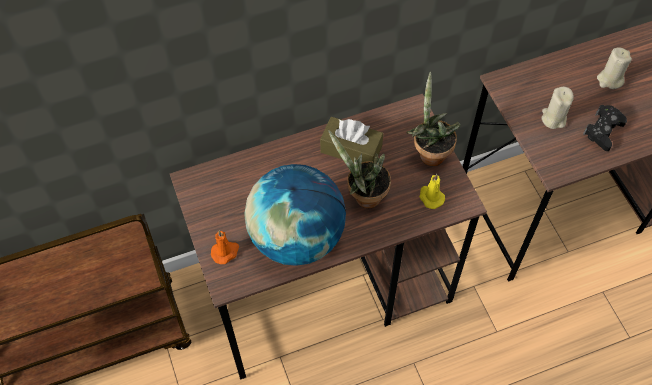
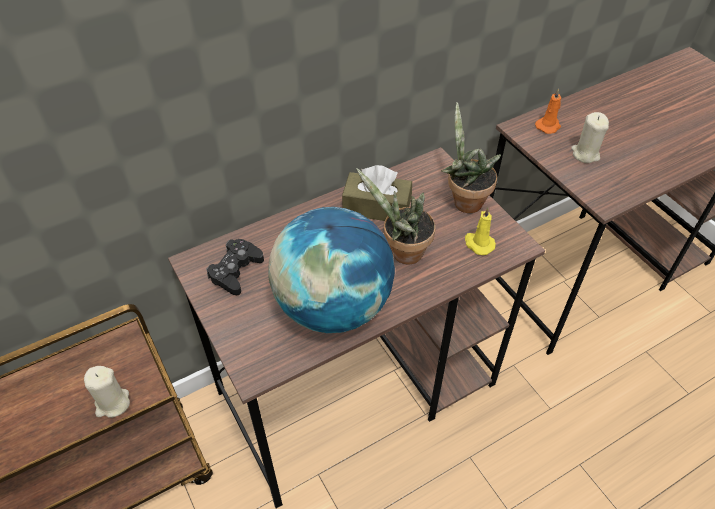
camera: 10 degrees left, 10 degrees down
orange candle [211,230,239,264] -> orange candle moved to [535,88,561,134]
black game controller [583,105,627,151] -> black game controller moved to [206,239,264,295]
beige candle [597,47,632,89] -> beige candle moved to [84,366,130,418]

